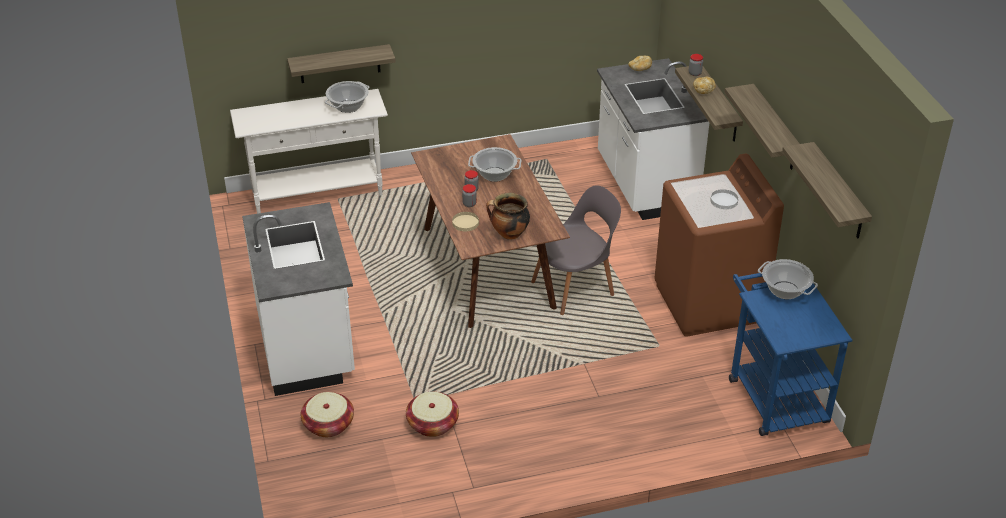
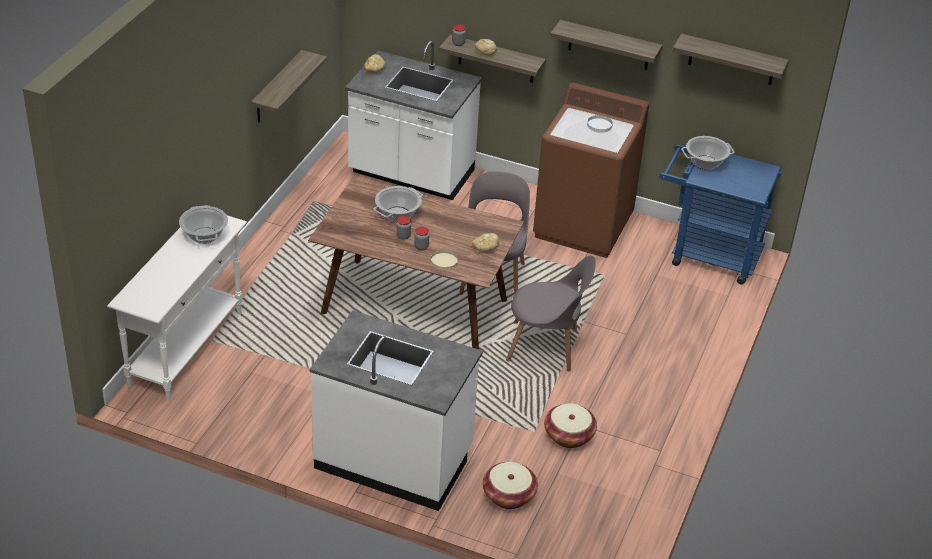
camera: 55 degrees left, 0 degrees up
shelf [287,44,396,83] -> shelf moved to [251,50,327,123]
cooking pot [486,193,530,240] -> bread [472,233,499,252]
none -> grey chair [506,256,596,371]

